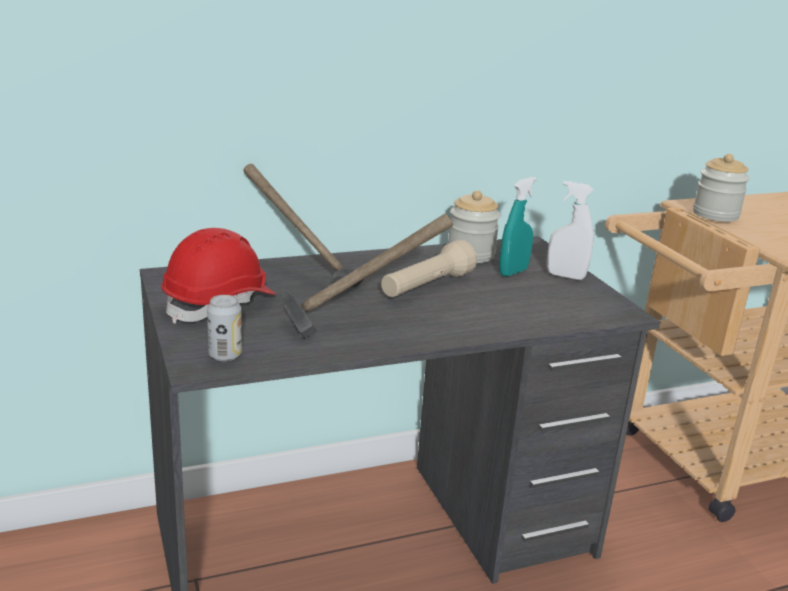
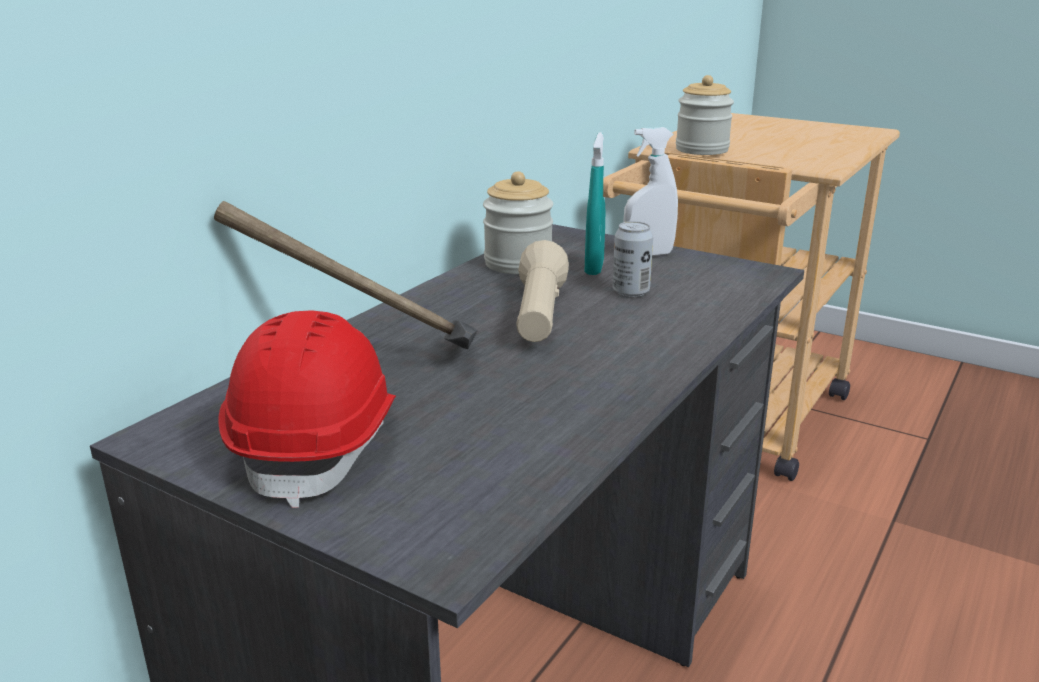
camera: 35 degrees left, 0 degrees up
can [207,295,242,361] -> can moved to [613,221,653,297]
hammer [281,214,453,338] -> none

